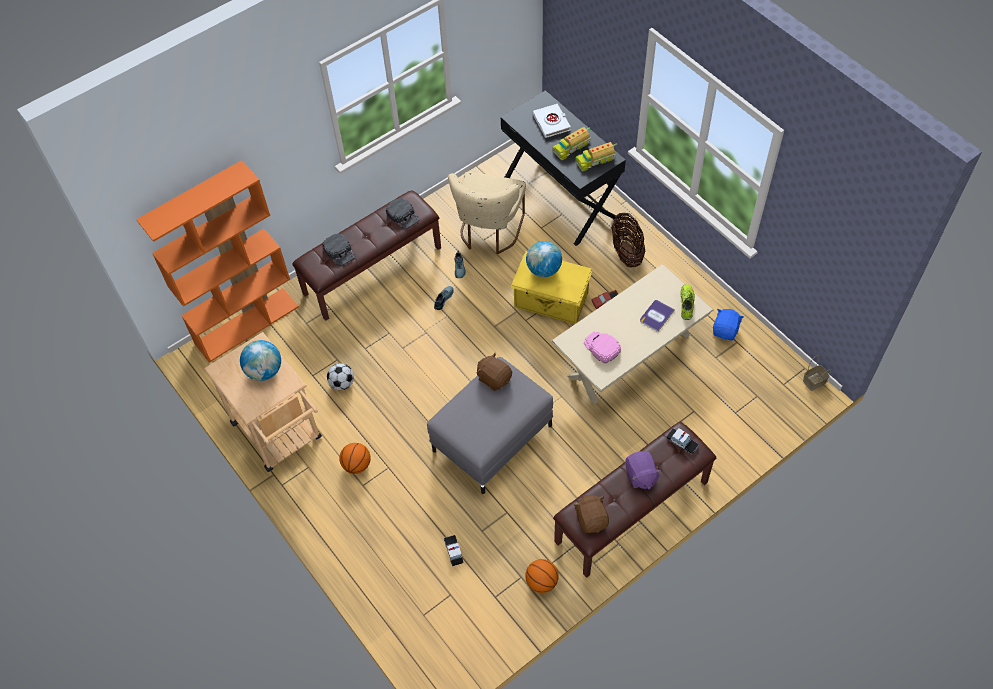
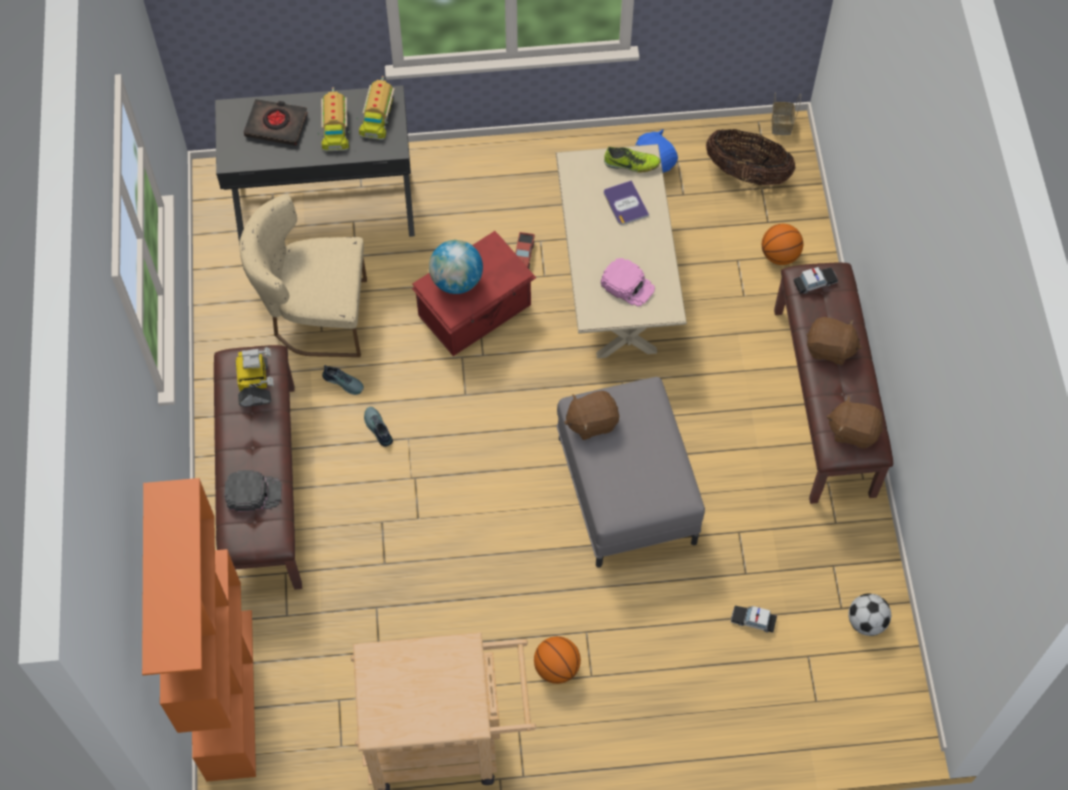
camera: 60 degrees left, 5 degrees up
globe [240,340,281,381] -> none
football [327,363,354,390] -> football moved to [848,593,891,636]
black cap [386,198,419,229] -> toy robot [235,347,274,407]
beige chair [448,172,526,254] -> beige chair turned 135 degrees clockwise [239,194,367,357]
yellow storage box [510,251,592,324] -> red storage box [412,231,536,356]
basketball [525,559,559,593] -> basketball moved to [762,224,803,265]
white book [533,104,571,138] -> black book [244,99,308,146]
pink cap [584,331,621,363] -> pink cap turned 135 degrees counterclockwise [601,258,655,307]
basket [612,213,645,268] -> basket moved to [706,129,796,185]
purple plush toy [625,451,661,489] -> brown plush toy [807,317,862,365]
shoe [680,284,695,320] -> shoe turned 150 degrees clockwise [604,147,660,172]

